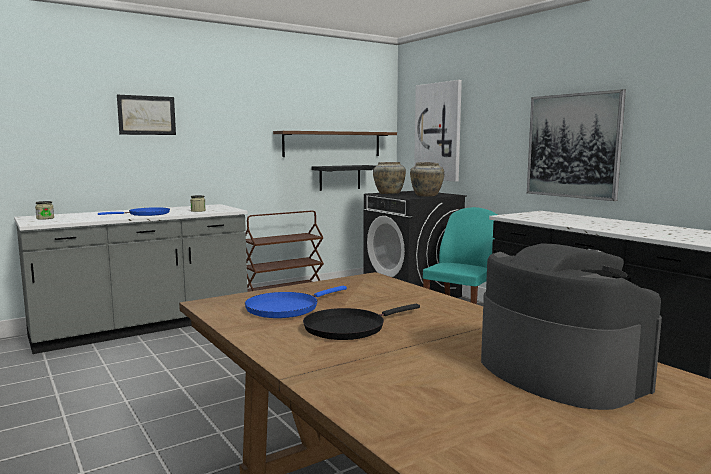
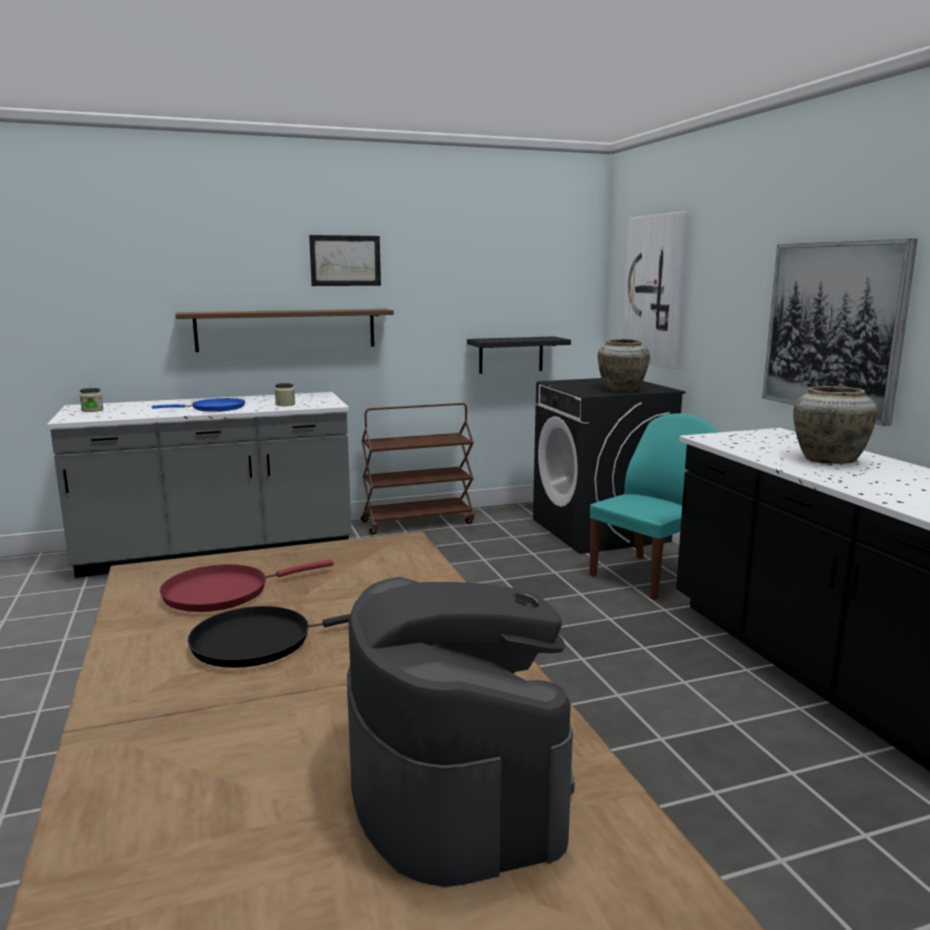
camera: 15 degrees right, 5 degrees up
picture [117,95,176,135] -> picture moved to [309,235,381,286]
blue frying pan [245,286,347,318] -> red frying pan [160,560,334,612]
brown shelf [273,131,397,157] -> brown shelf moved to [175,309,394,352]
beige vase [373,162,406,194] -> beige vase moved to [793,386,878,464]

